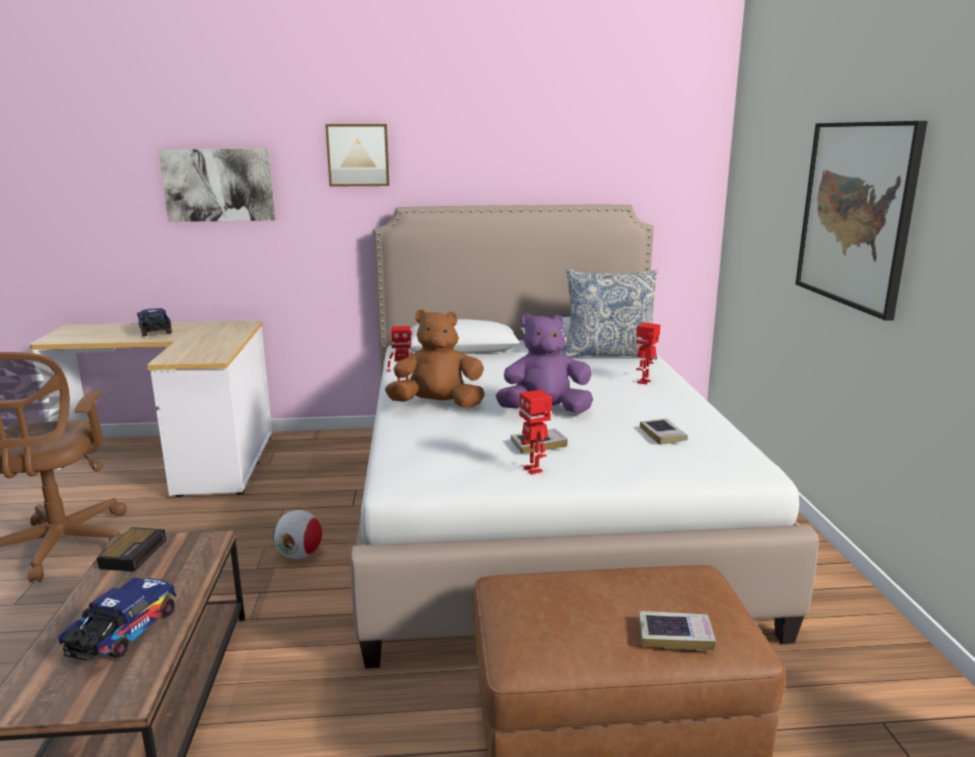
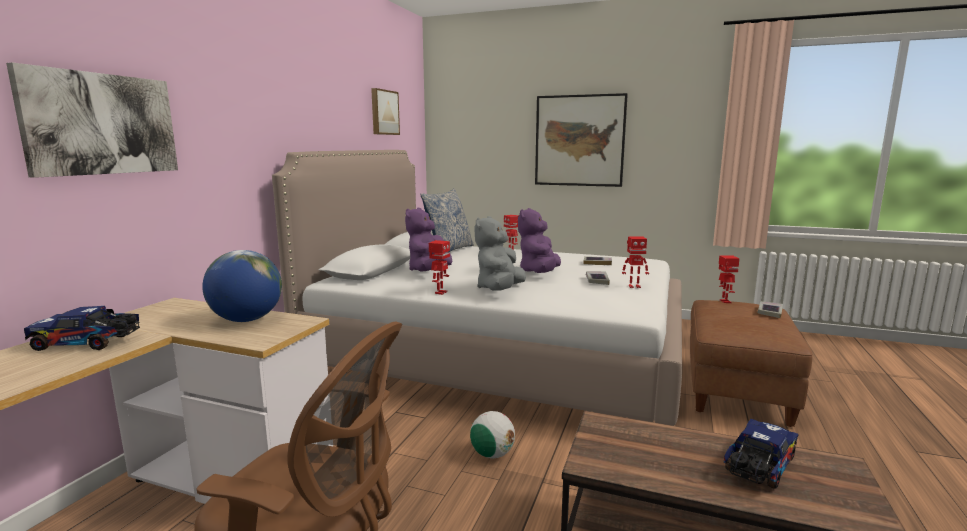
camera: 65 degrees left, 5 degrees down
toy truck [58,578,176,661] -> toy truck turned 90 degrees clockwise [724,419,799,489]
alarm clock [97,527,166,572] -> none
picture [325,124,390,187] -> picture moved to [371,88,400,135]
brown plush toy [385,309,485,408] -> grey plush toy [474,216,526,291]
none -> globe [202,250,282,322]
none -> purple plush toy [405,208,452,272]
none -> toy robot [719,256,740,303]

